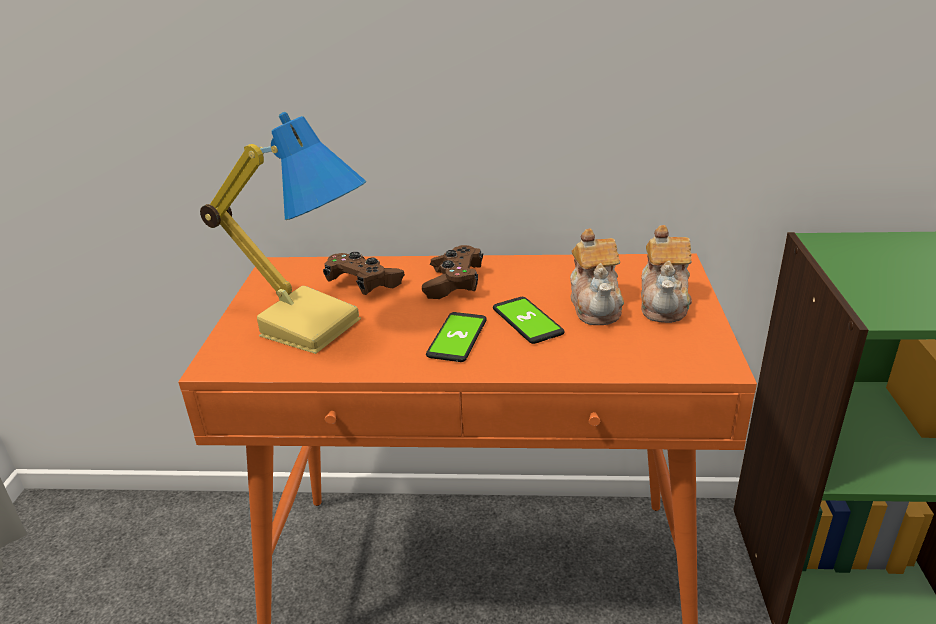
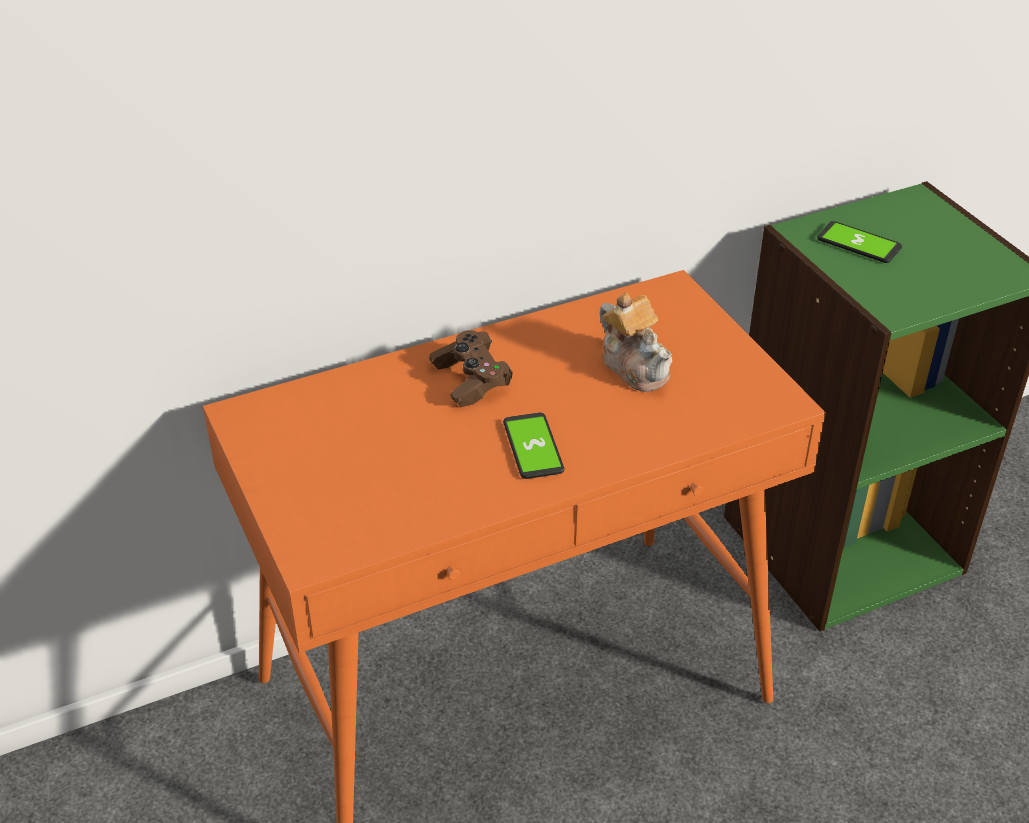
camera: 30 degrees left, 10 degrees up
table lamp [200,112,366,354] -> none
brown game controller [323,252,405,295] -> none
phone [493,297,565,344] -> phone moved to [817,221,902,263]
teapot [641,225,692,323] -> none

